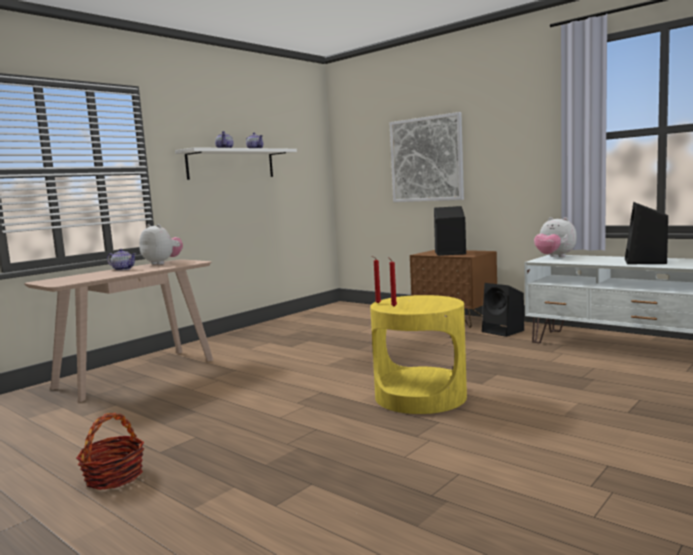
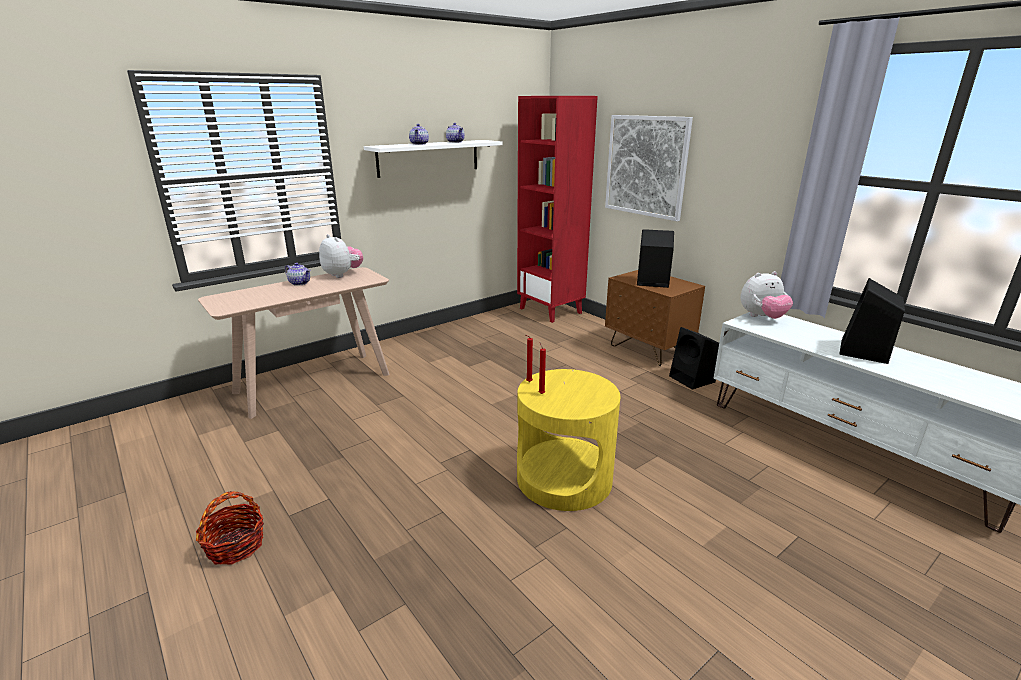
camera: 10 degrees right, 15 degrees up
plush toy [534,217,577,257] -> plush toy turned 75 degrees counterclockwise [741,271,793,319]
none -> red bookcase [517,96,598,323]

